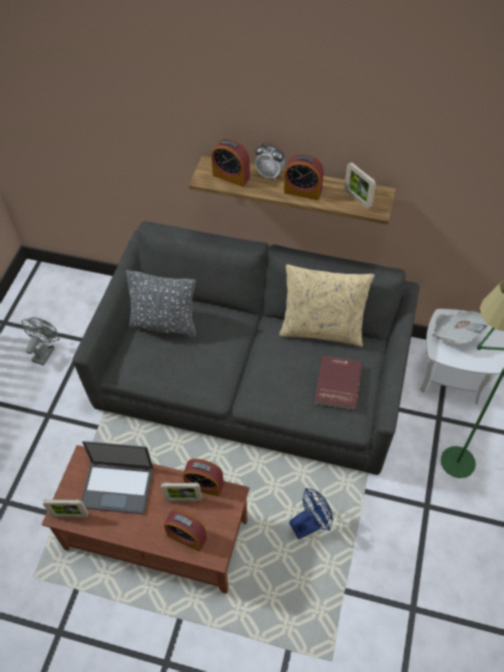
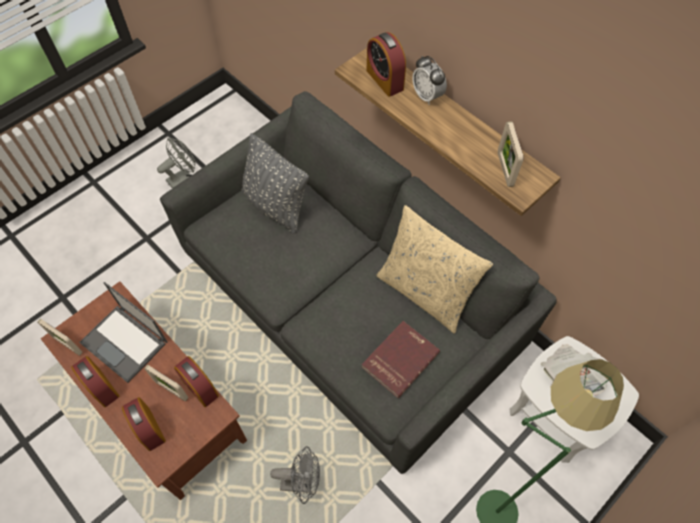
camera: 30 degrees right, 5 degrees up
alarm clock [284,153,324,200] -> alarm clock moved to [72,356,119,407]
blue fan [289,488,333,539] -> grey fan [270,446,320,504]

